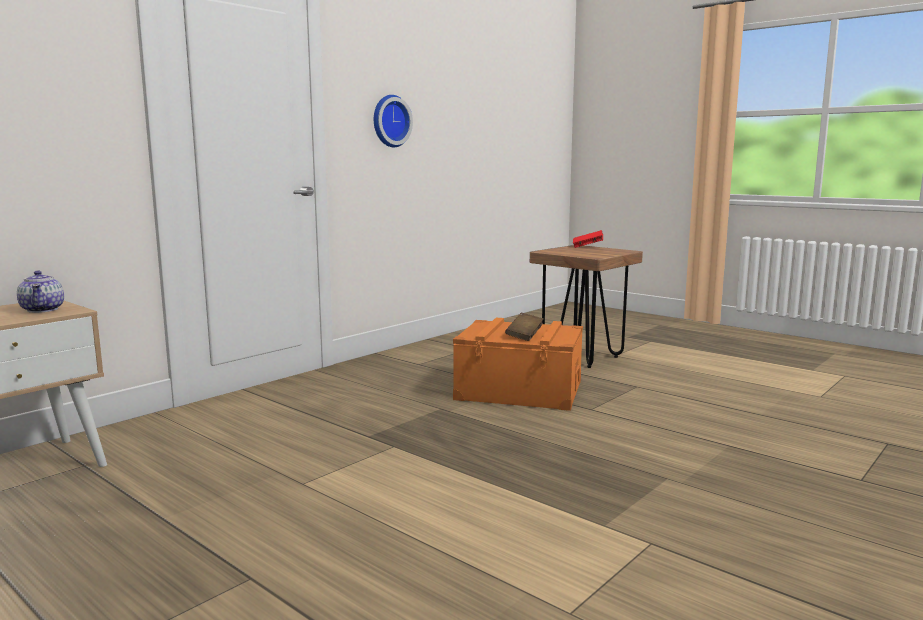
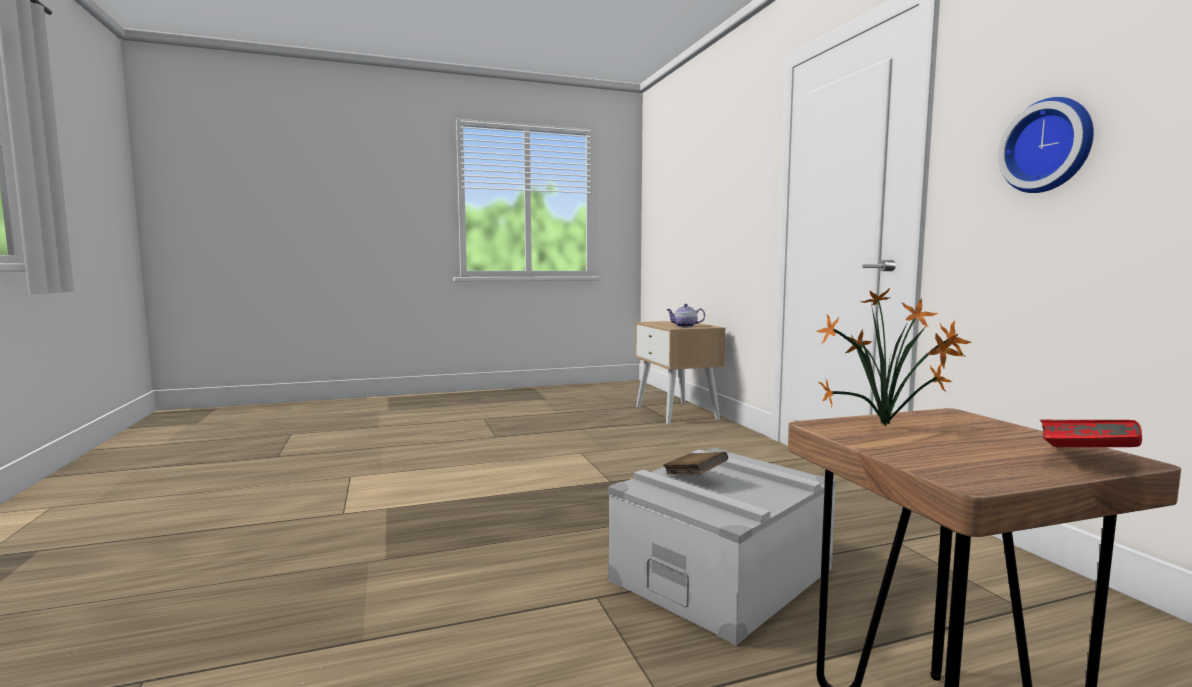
camera: 120 degrees right, 5 degrees down
orange storage box [453,318,583,411] -> grey storage box [608,448,836,645]
none -> potted plant [817,288,971,426]

